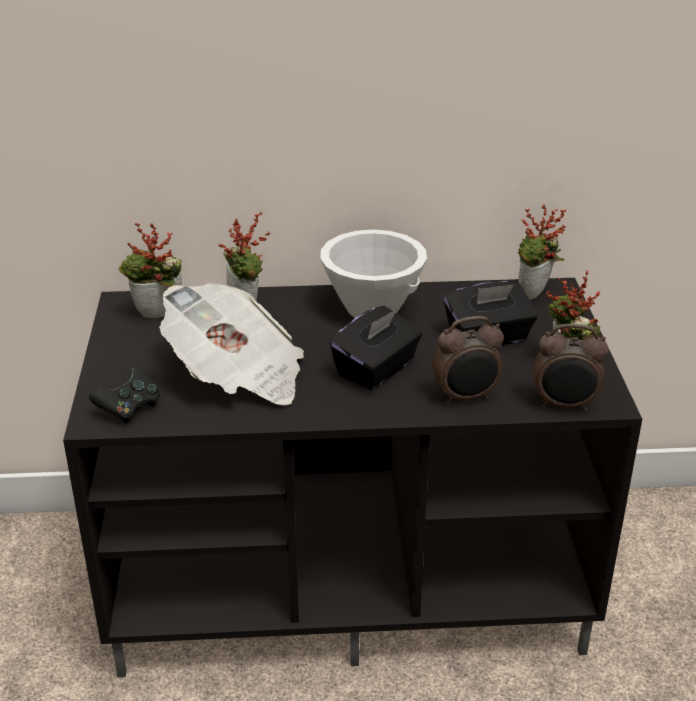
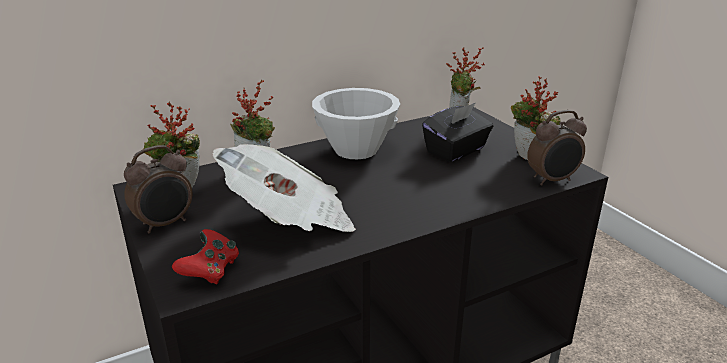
camera: 25 degrees left, 5 degrees down
black game controller [89,366,160,423] -> red game controller [172,229,239,285]
black tissue box [330,306,422,390] -> none
alarm clock [432,316,504,405] -> alarm clock moved to [124,145,192,233]

